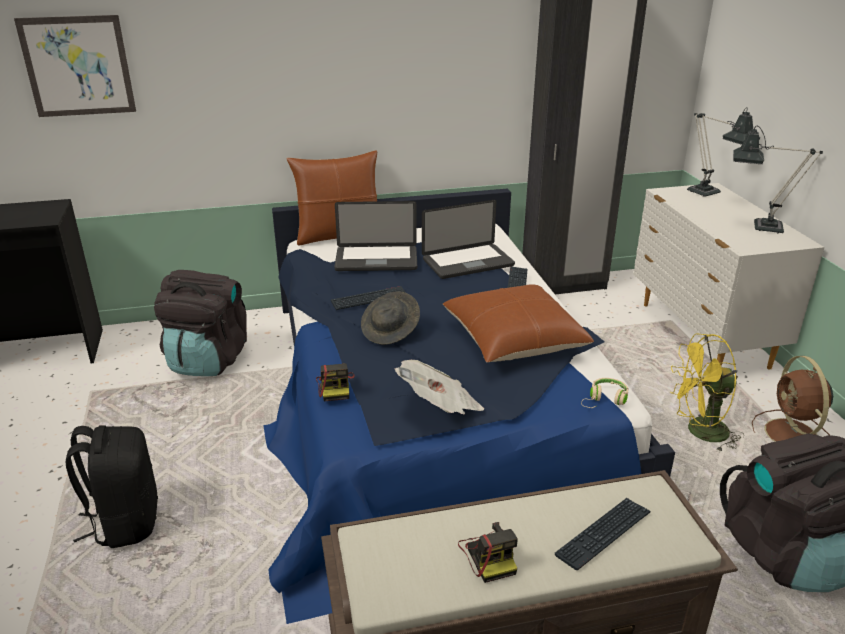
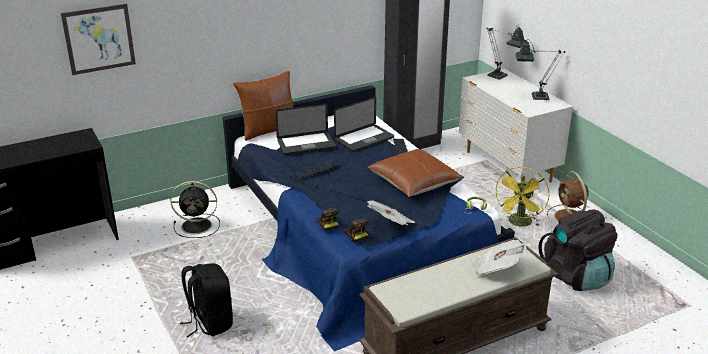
camera: 15 degrees left, 0 degrees up
black backpack [154,270,247,376] -> black fan [170,181,220,238]
grey hat [361,291,420,345] -> none
camera [458,522,518,583] -> camera moved to [340,218,368,243]
keyboard [555,498,650,570] -> newspaper [471,240,526,275]
yellow fan [670,333,744,451] -> yellow fan turned 45 degrees counterclockwise [494,167,549,227]

